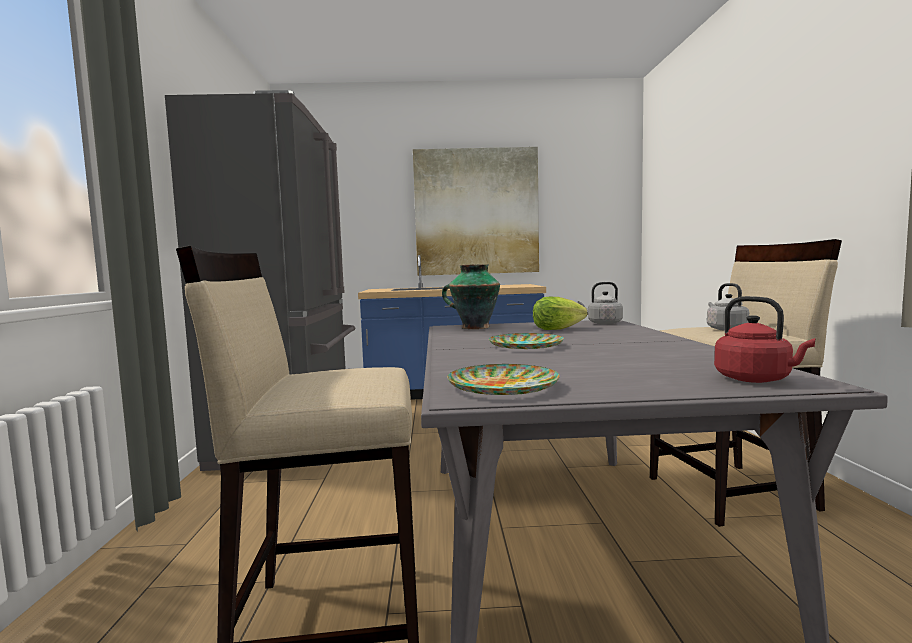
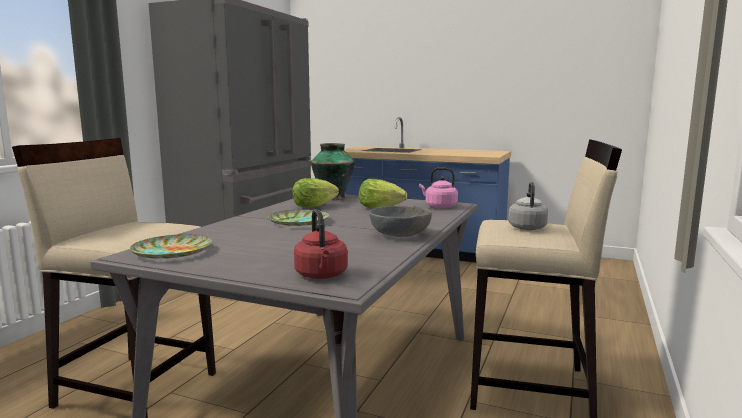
camera: 25 degrees right, 5 degrees up
picture [413,147,539,276] -> none
grey kettle [578,282,623,325] -> pink kettle [419,168,458,209]
none -> lettuce [292,178,339,208]
none -> grey bowl [369,206,432,237]

